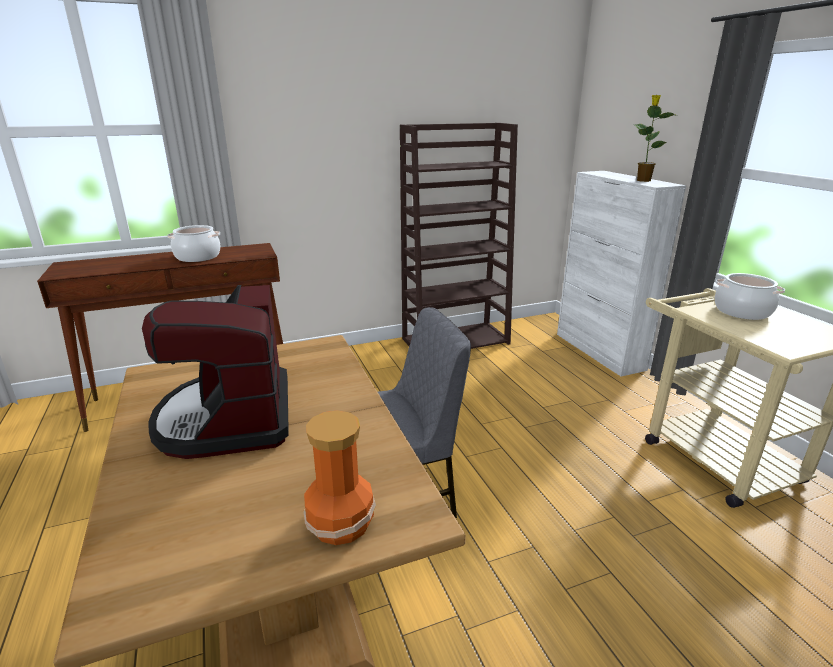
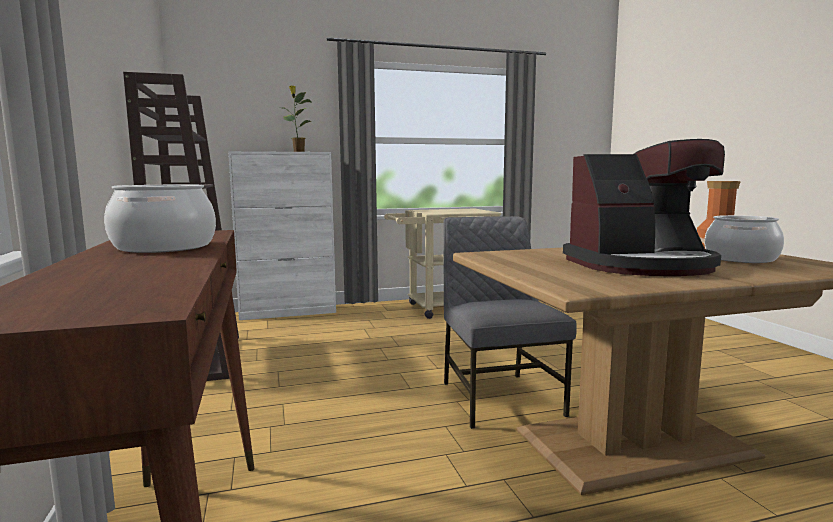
camera: 85 degrees left, 15 degrees down
cooking pot [715,273,785,320] -> cooking pot moved to [704,215,784,263]

